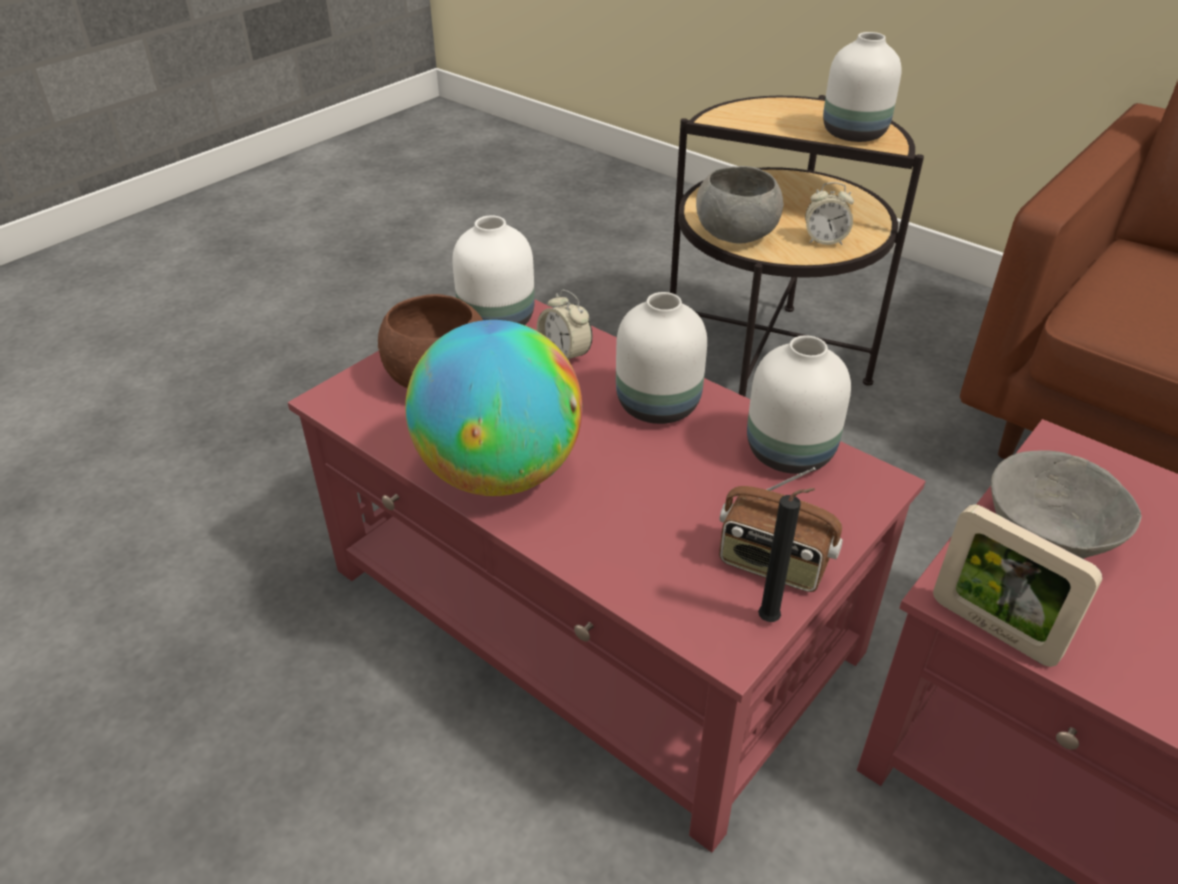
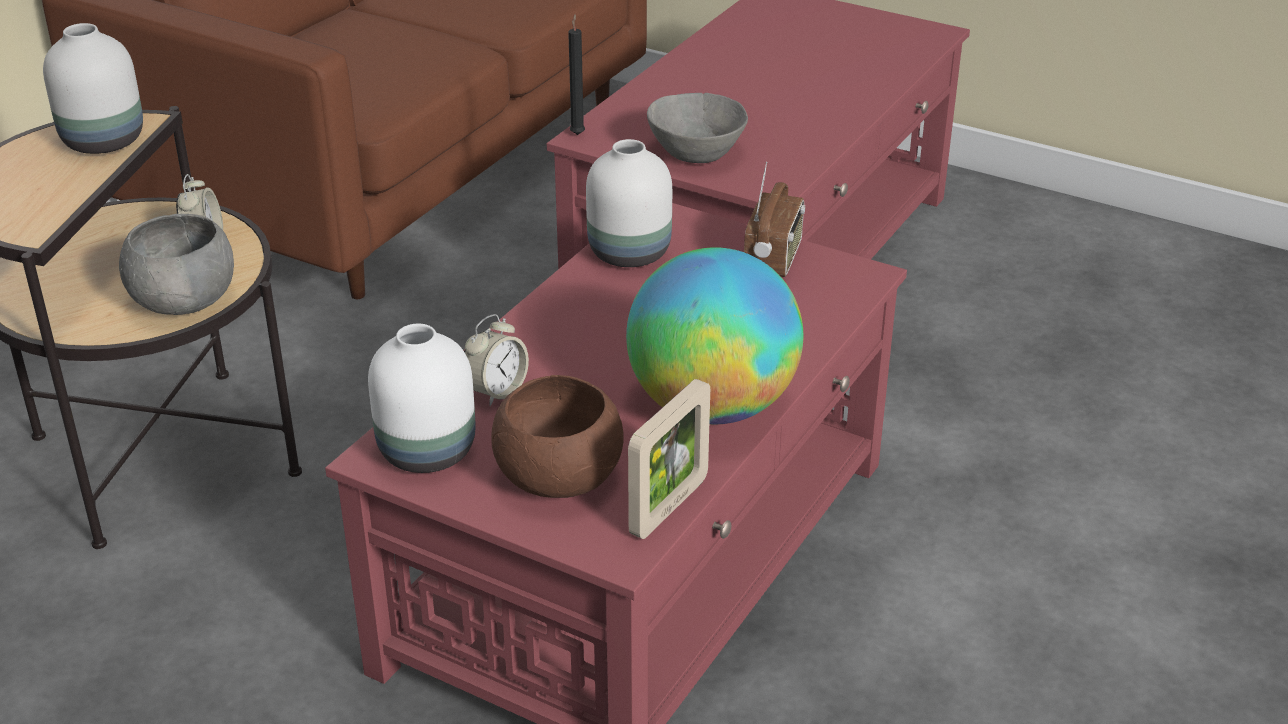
camera: 100 degrees left, 5 degrees down
white vase [616,292,707,424] -> none
black candle [758,488,815,622] -> black candle moved to [568,14,585,135]
picture frame [933,504,1103,667] -> picture frame moved to [628,379,710,539]

